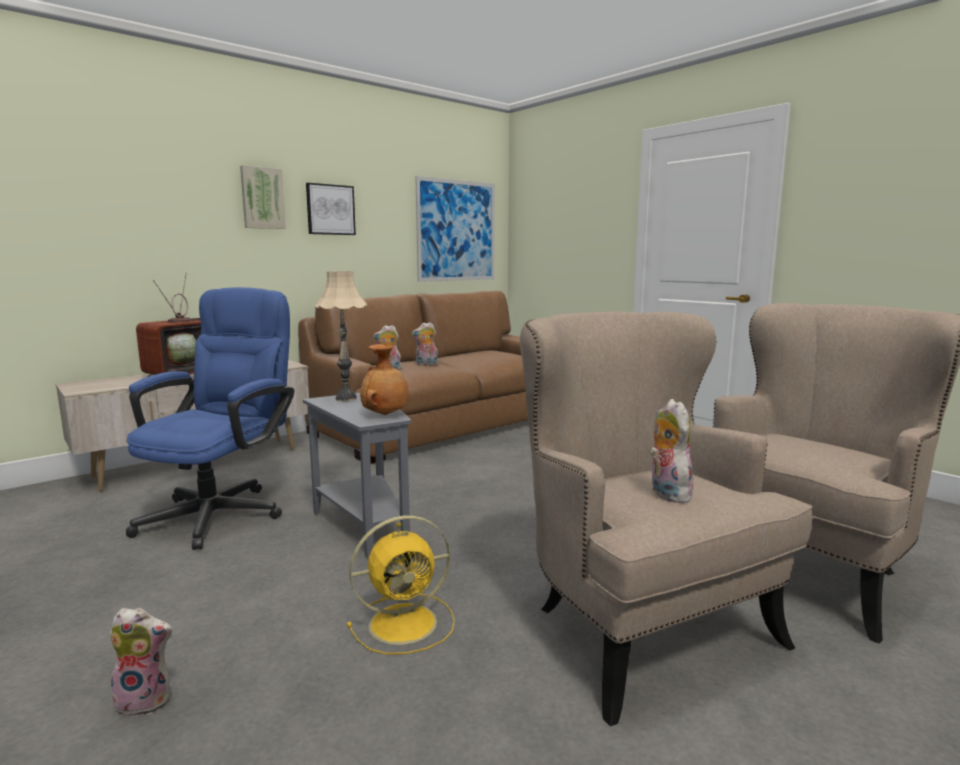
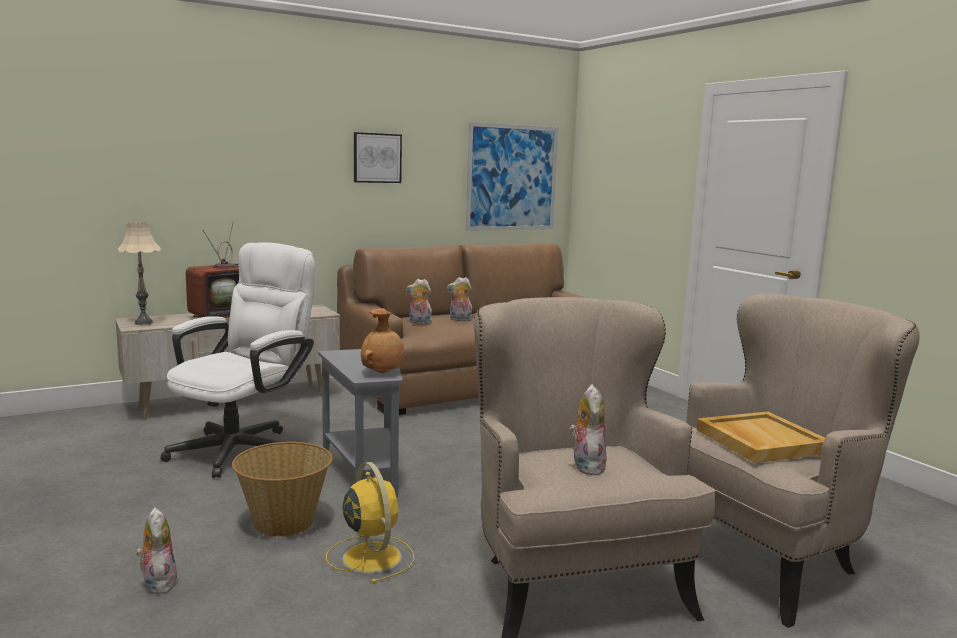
camera: 10 degrees right, 0 degrees up
plush toy [110,608,172,717] -> plush toy turned 120 degrees counterclockwise [136,508,178,594]
blue office chair [126,287,294,550] -> white office chair [161,242,315,478]
picture [240,165,286,229] -> none
beige table lamp [315,271,367,401] -> beige table lamp moved to [117,222,161,325]
yellow fan [347,516,455,655] -> yellow fan turned 105 degrees counterclockwise [326,462,414,584]
none -> basket [232,442,333,537]
none -> beige tray [697,411,825,463]

